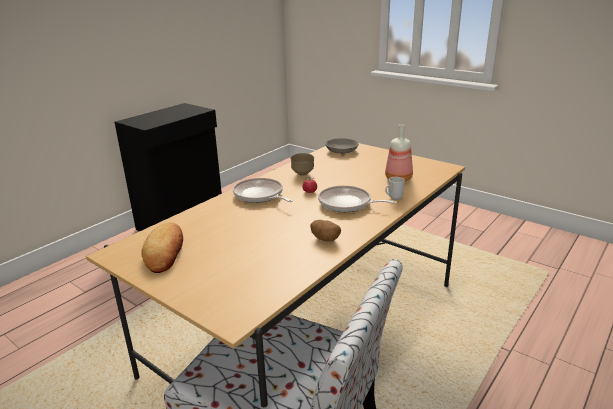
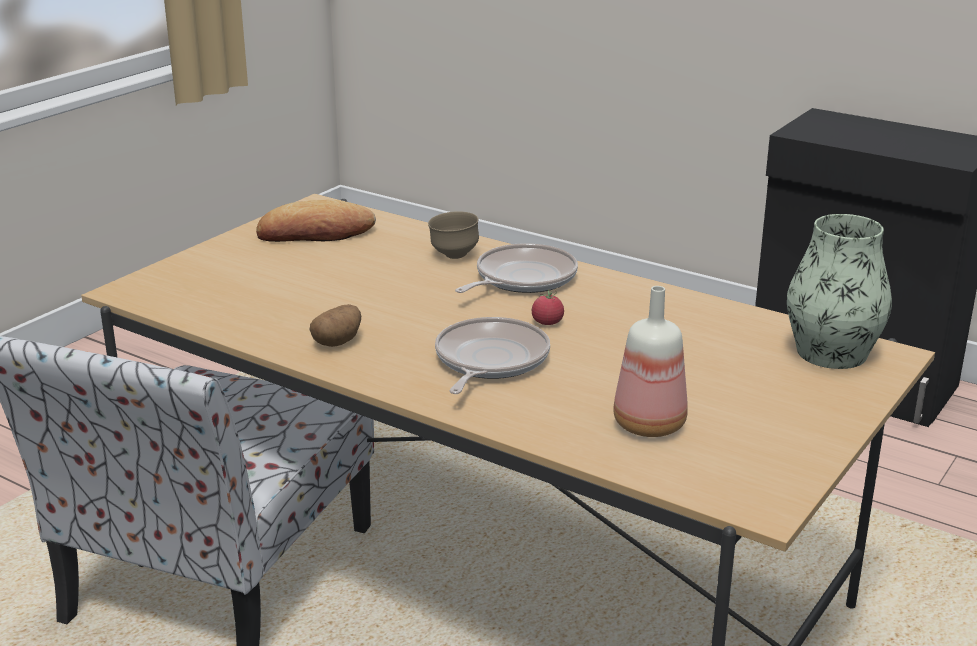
camera: 85 degrees right, 0 degrees up
brown bowl [291,153,314,176] -> brown bowl moved to [428,211,479,259]
grey bowl [325,138,358,153] -> vase [787,214,892,369]
mug [385,177,405,200] -> none

